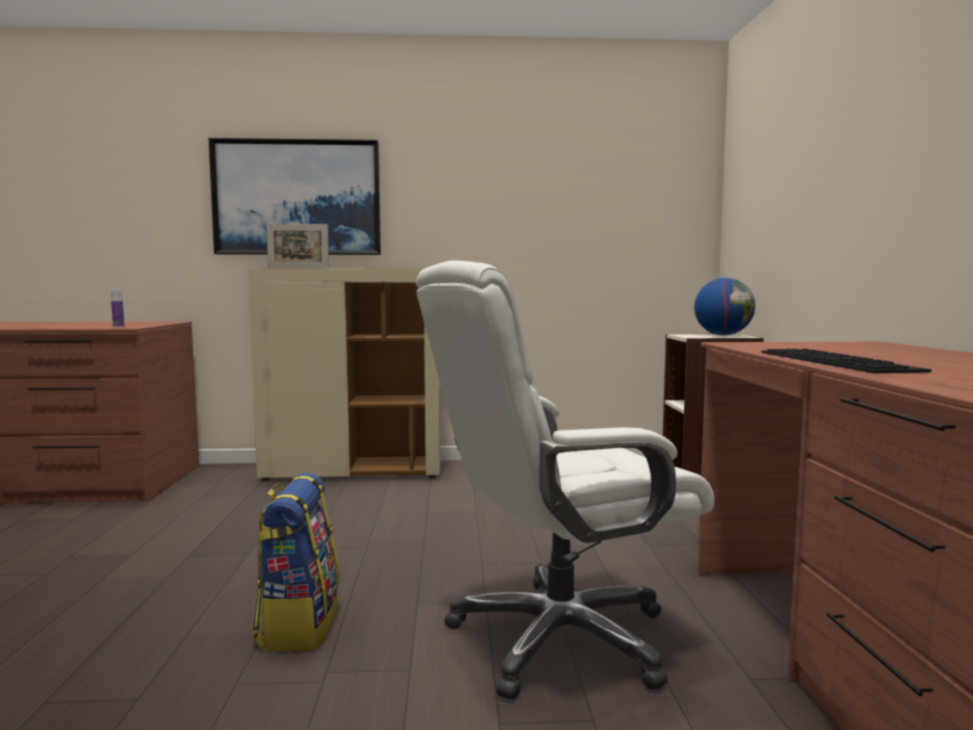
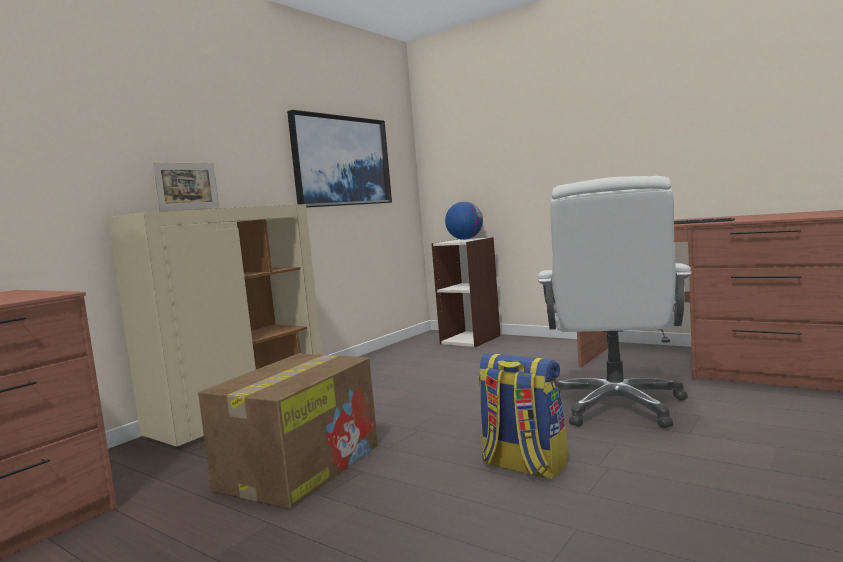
camera: 50 degrees left, 0 degrees up
bottle [111,290,125,327] -> none
picture [208,138,381,255] -> picture moved to [287,110,392,208]
none -> cardboard box [198,354,378,509]

